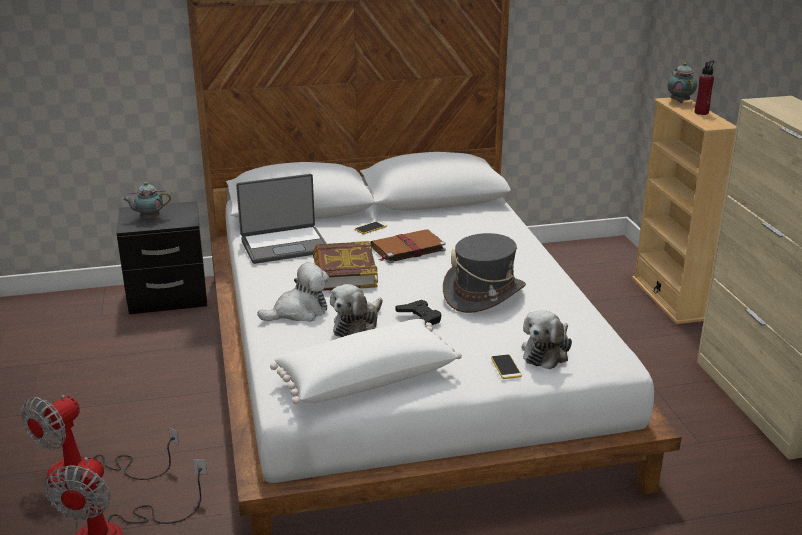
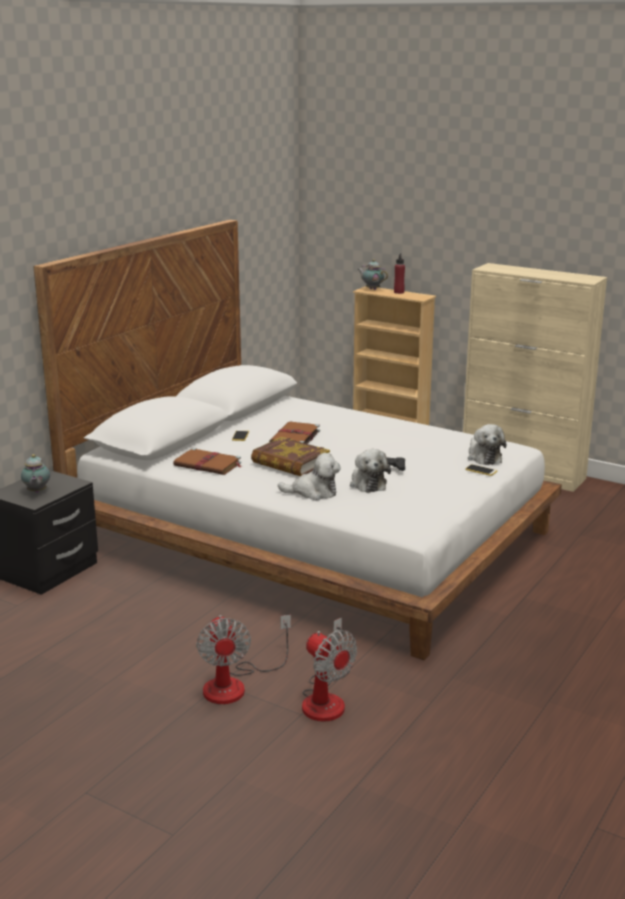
camera: 45 degrees left, 5 degrees down
teapot [123,182,171,219] -> teapot turned 45 degrees counterclockwise [21,454,50,493]
laptop [236,174,327,264] -> brown book [173,448,241,475]
plush toy [257,262,329,322] -> plush toy turned 75 degrees clockwise [278,453,341,501]
white pillow [270,319,462,404] -> none
grey hat [443,233,526,313] -> none

